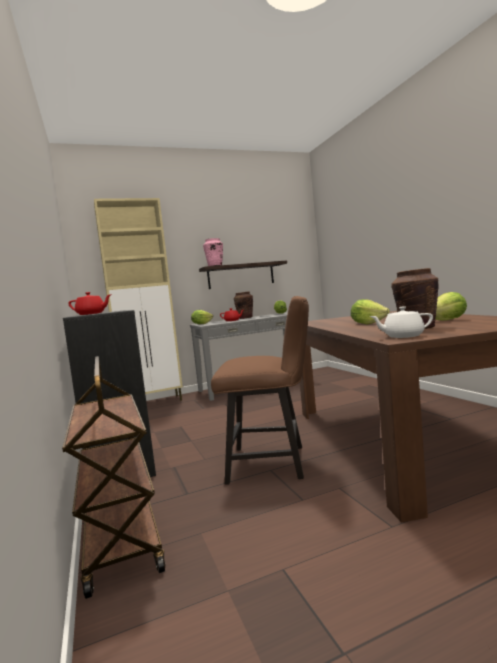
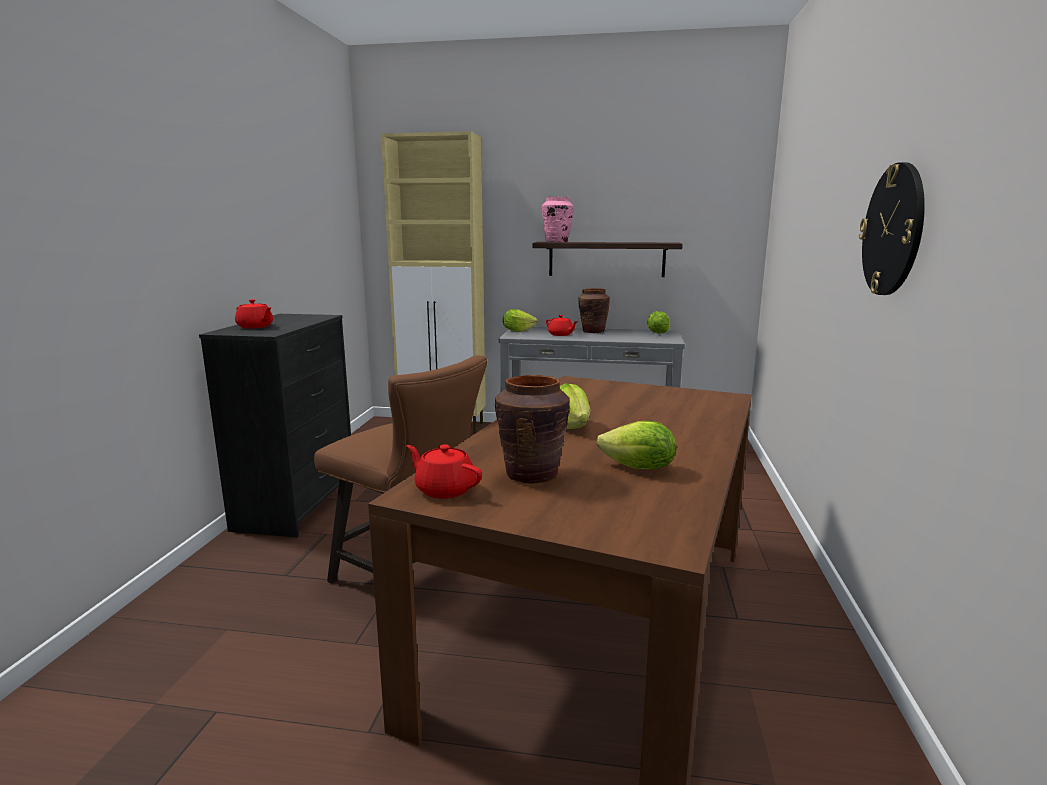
camera: 30 degrees right, 10 degrees up
brown cart [62,356,166,599] -> none
white teapot [370,306,433,338] -> red teapot [406,444,482,499]
none -> wall clock [859,162,925,295]

